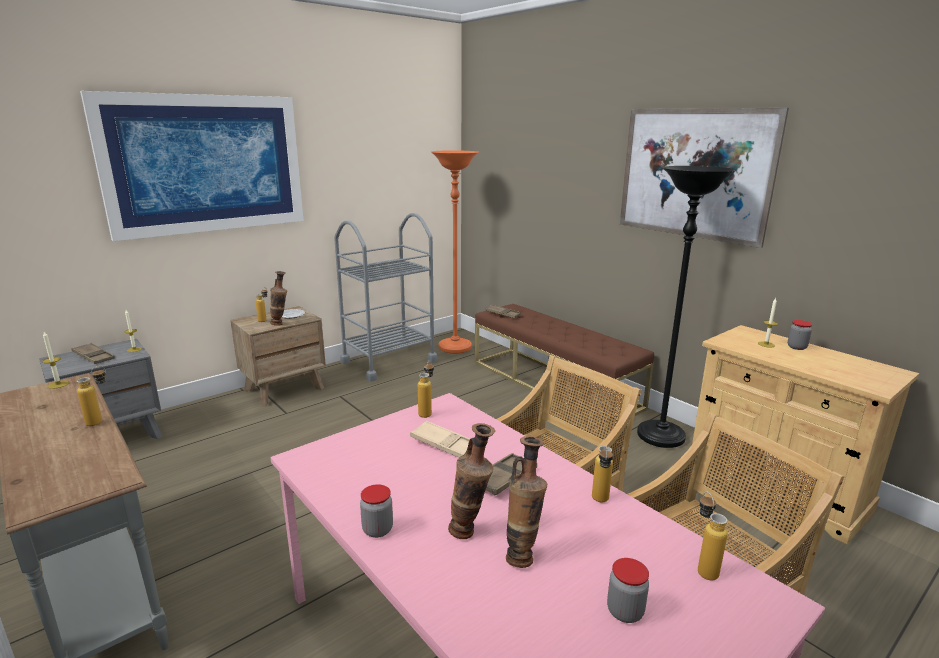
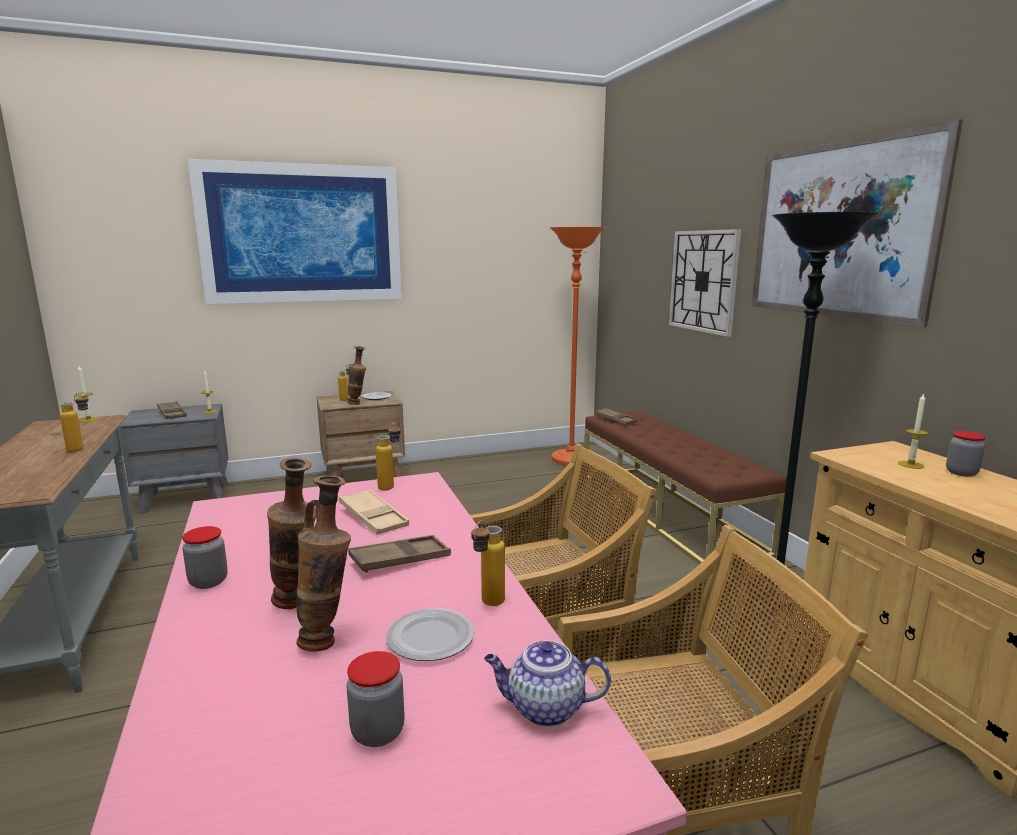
camera: 20 degrees right, 5 degrees down
grey cart [334,213,438,382] -> none
bottle [698,491,728,580] -> teapot [484,641,611,727]
none -> plate [386,608,475,661]
none -> wall clock [669,229,741,337]

